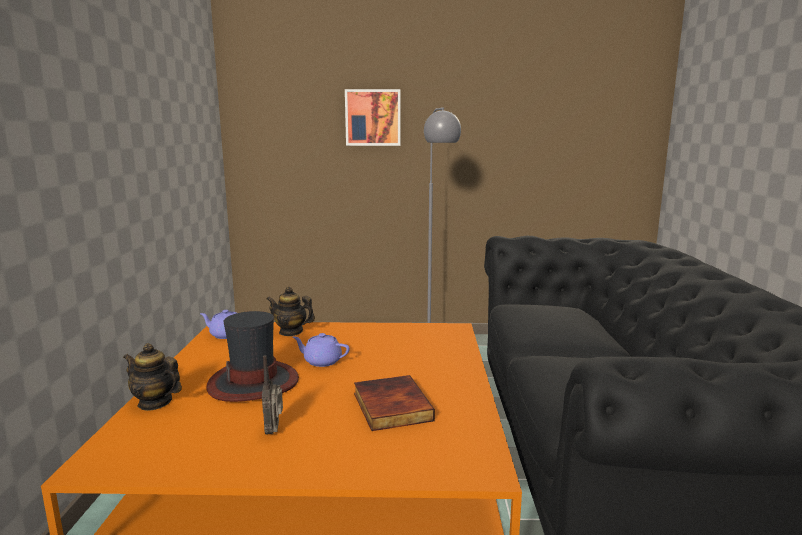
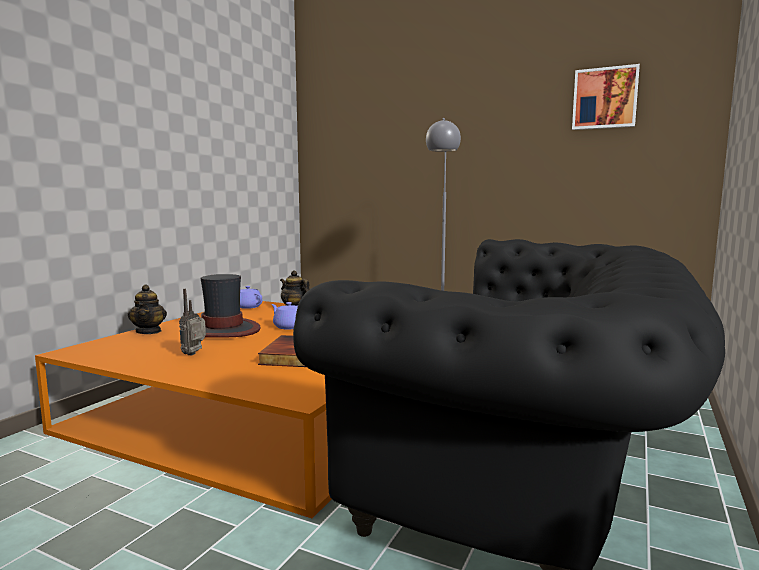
camera: 25 degrees right, 5 degrees down
teapot [123,343,182,411] -> teapot turned 150 degrees counterclockwise [128,285,167,334]
picture [345,89,400,146] -> picture moved to [572,64,640,130]

